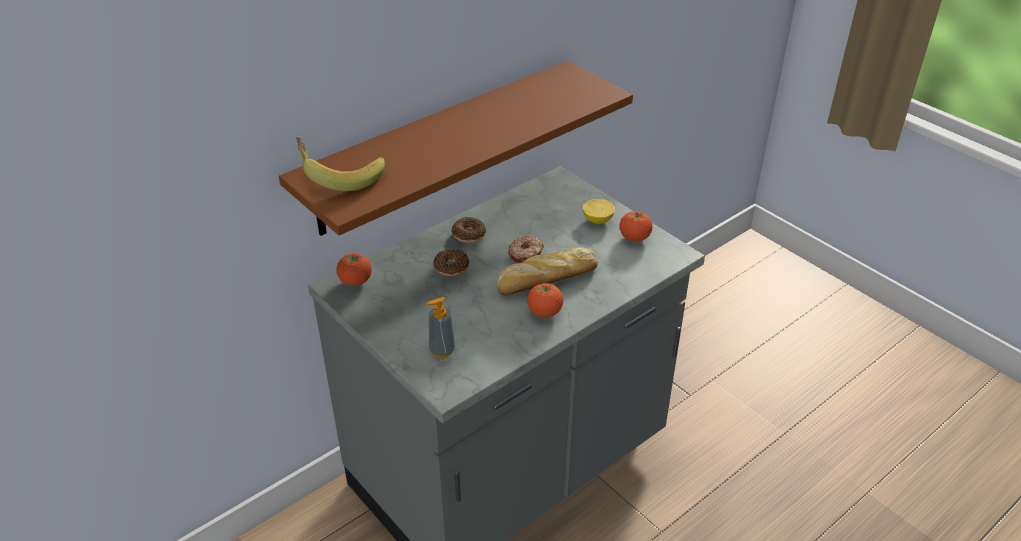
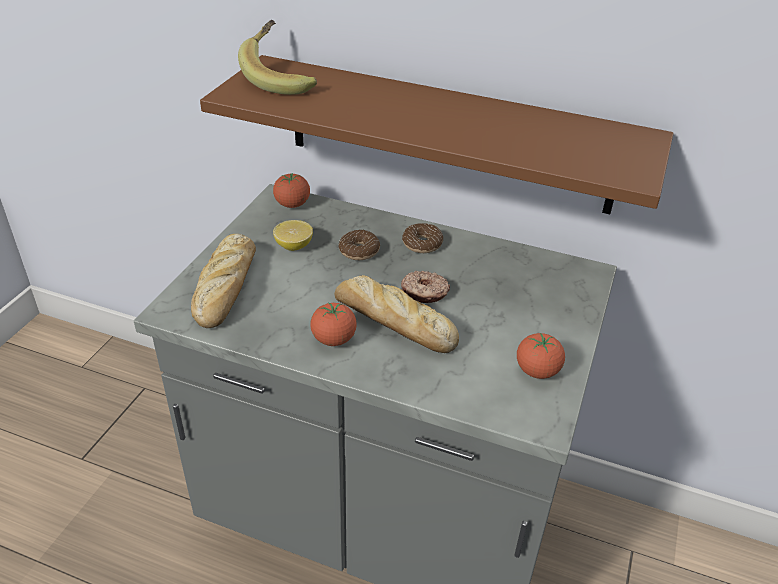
camera: 60 degrees right, 0 degrees up
soap dispenser [426,297,455,358] -> bread [191,234,256,328]
lemon [583,199,615,224] -> lemon moved to [273,220,313,251]

